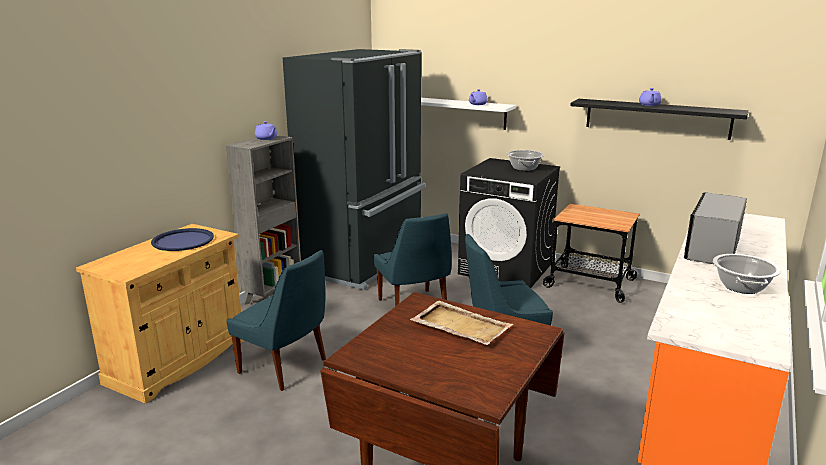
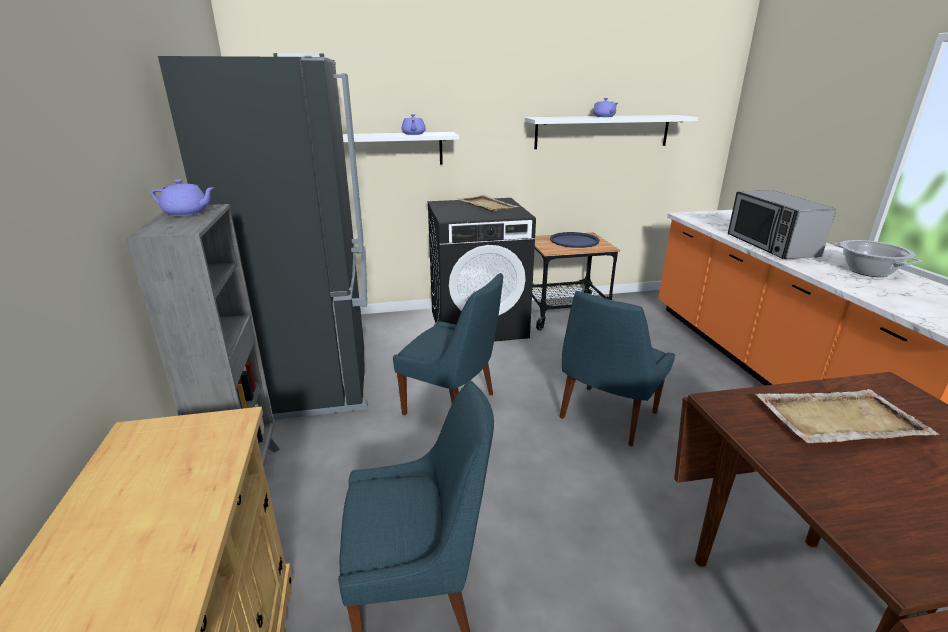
camera: 40 degrees left, 5 degrees up
blue tray [151,228,214,251] -> blue tray moved to [550,232,600,248]
cooking pot [506,150,545,171] -> beige tray [458,195,520,212]
black shelf [570,99,749,140] -> white shelf [525,115,698,149]

